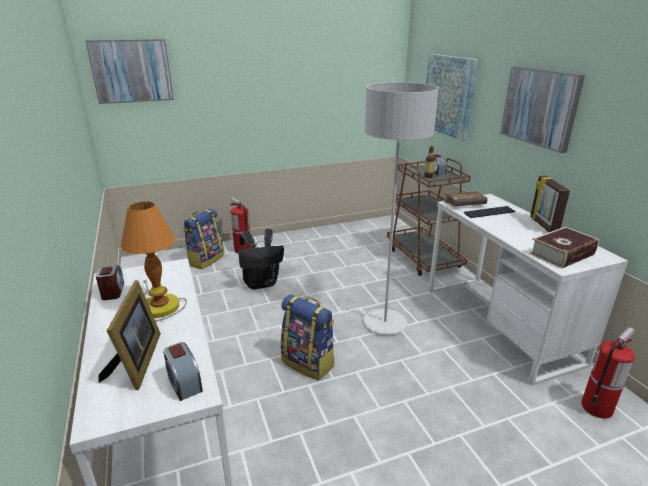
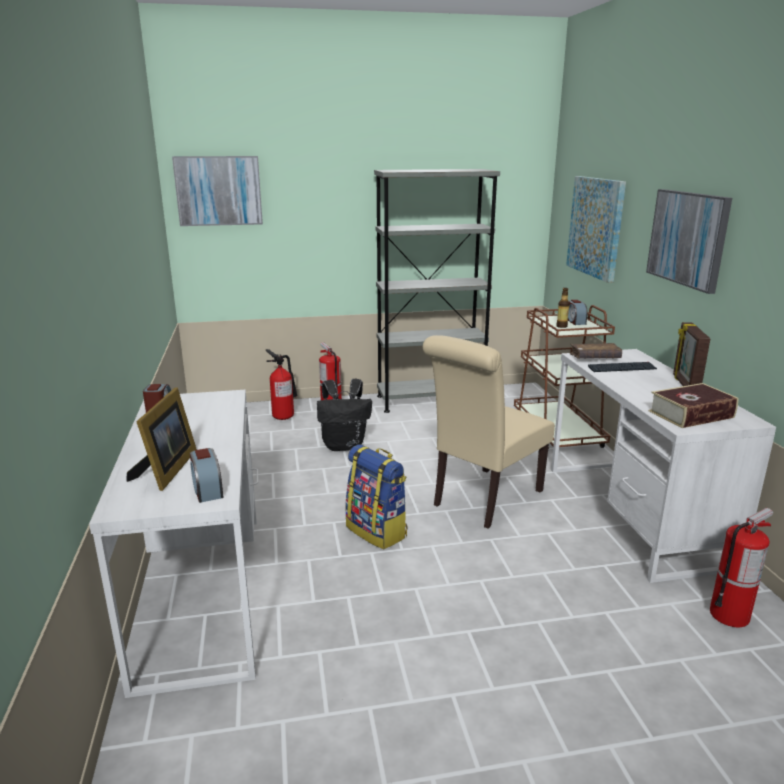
camera: 10 degrees right, 5 degrees down
table lamp [121,201,187,321] -> none
backpack [183,208,224,269] -> fire extinguisher [265,349,297,420]
grey floor lamp [364,83,439,335] -> beige chair [423,335,555,529]
none -> grey bookcase [374,169,500,413]

